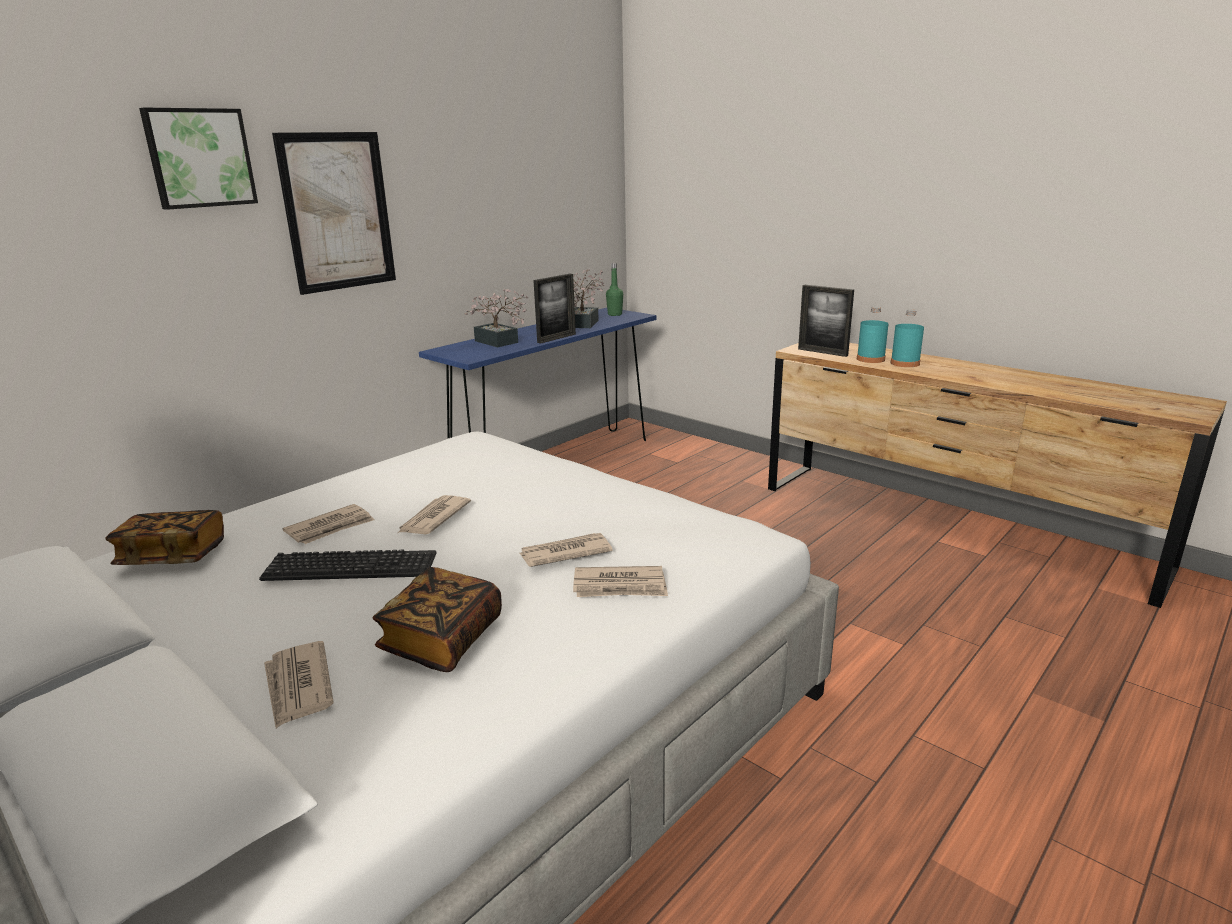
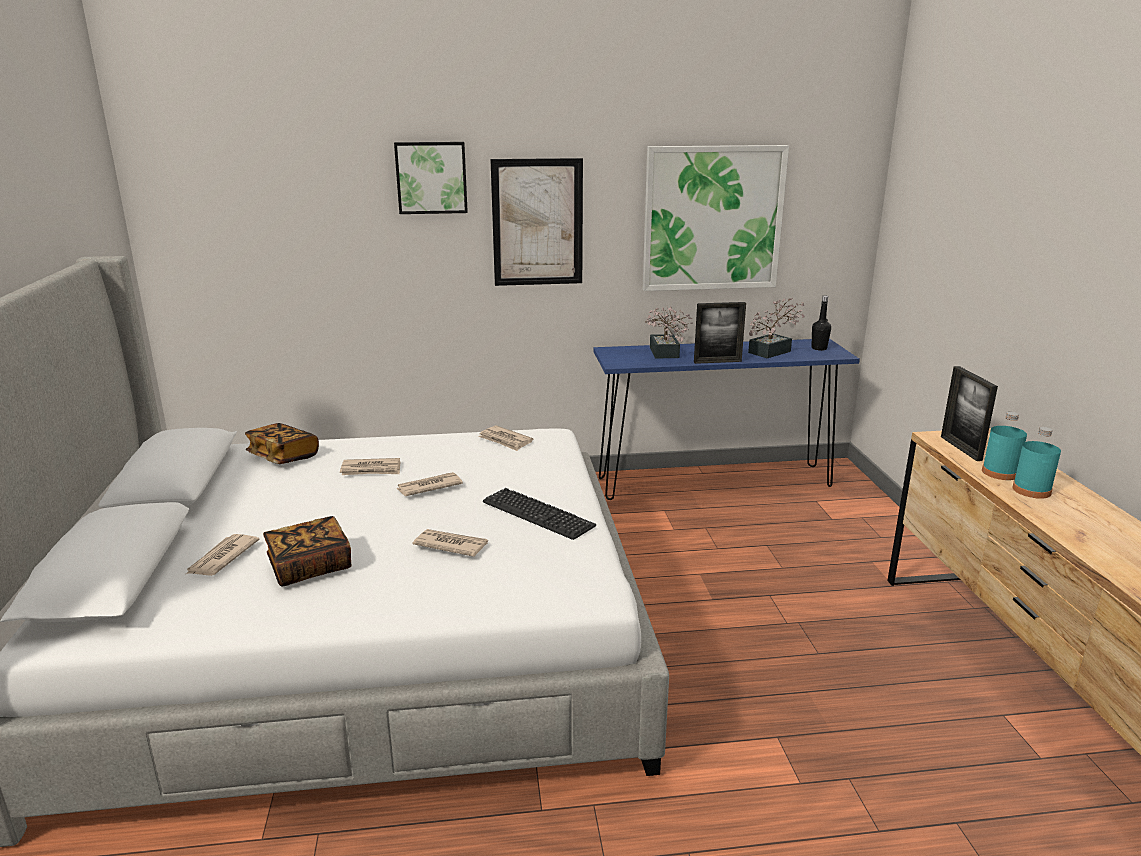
camera: 40 degrees right, 0 degrees up
keyboard [259,550,437,581] -> keyboard moved to [483,488,596,540]
newspaper [573,566,668,597] -> newspaper moved to [478,426,533,451]
green bottle [606,263,623,316] -> black bottle [812,296,831,351]
none -> picture [643,145,789,291]

